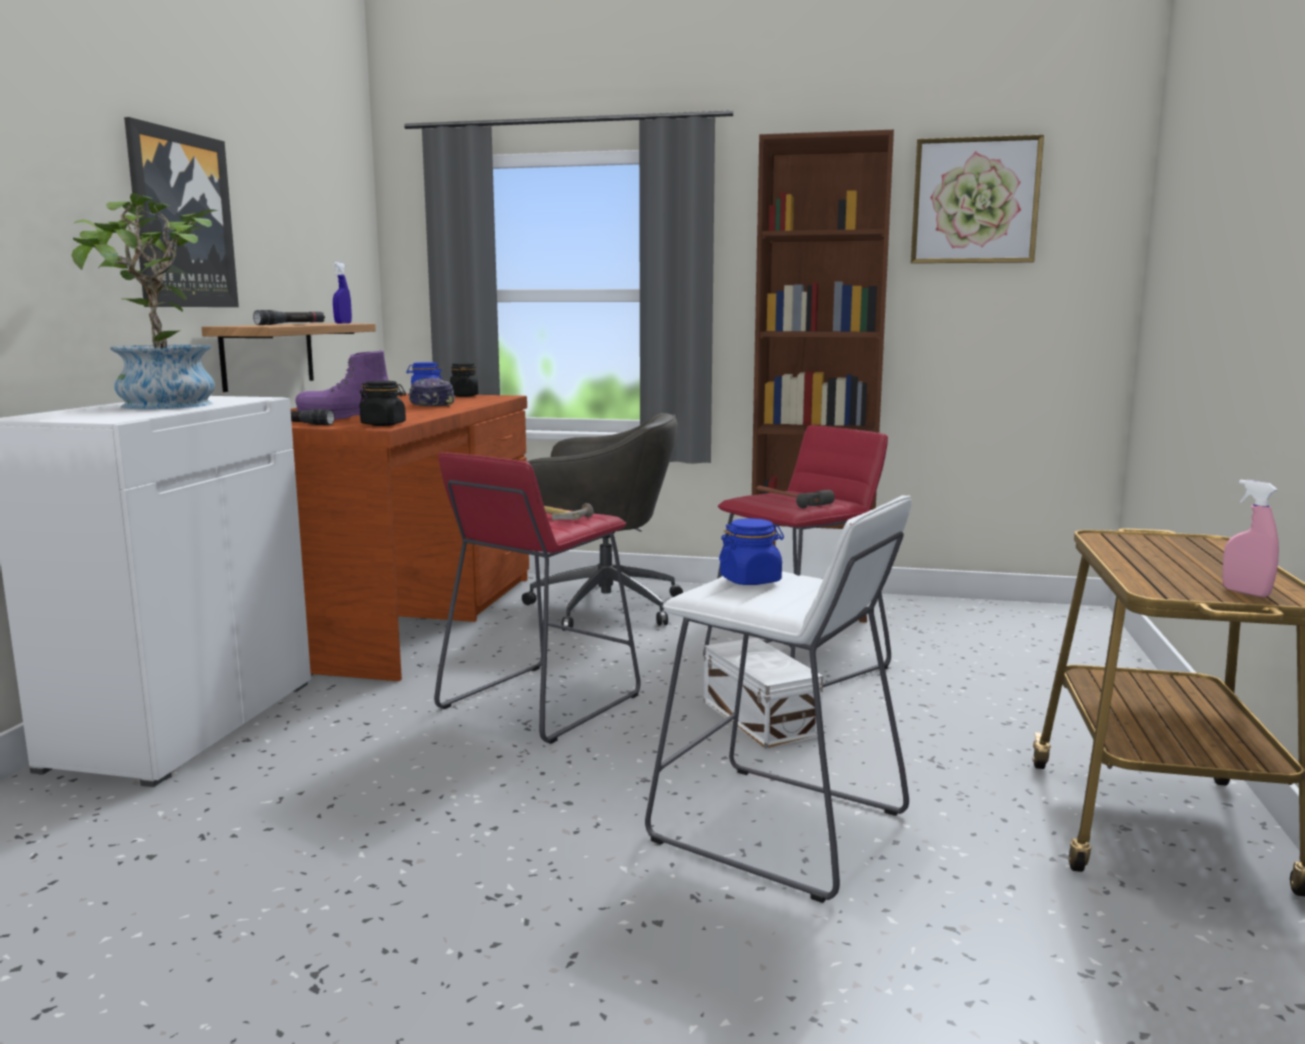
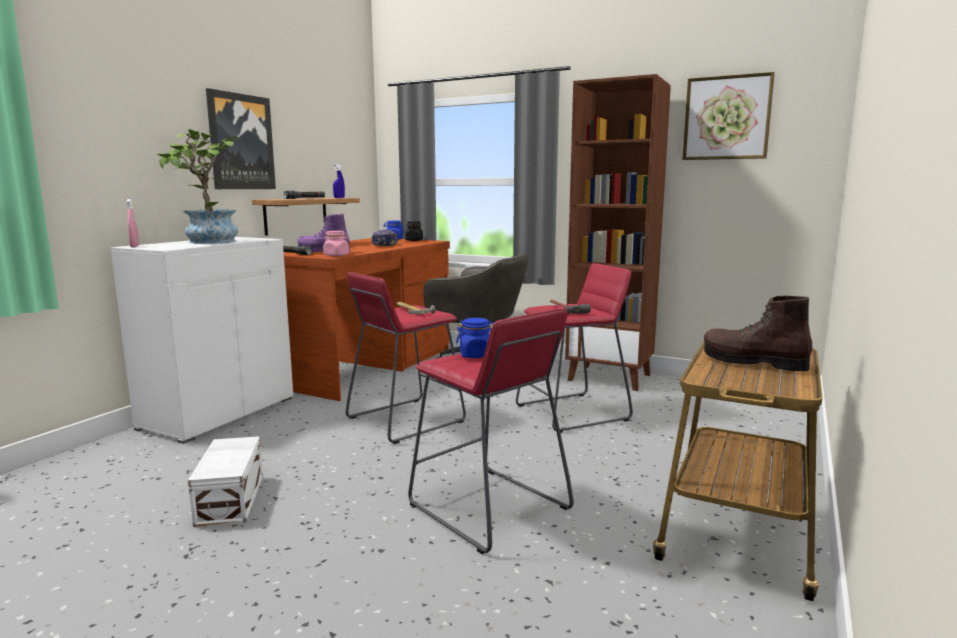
camera: 15 degrees right, 0 degrees up
black jar [359,381,406,426] -> pink jar [323,231,349,256]
white stool [645,495,912,903] -> red stool [408,308,574,554]
white storage box [704,638,823,748] -> white storage box moved to [188,436,263,527]
pink spray bottle [1222,480,1279,597] -> pink spray bottle moved to [127,199,139,248]
none -> brown boot [704,296,813,371]

